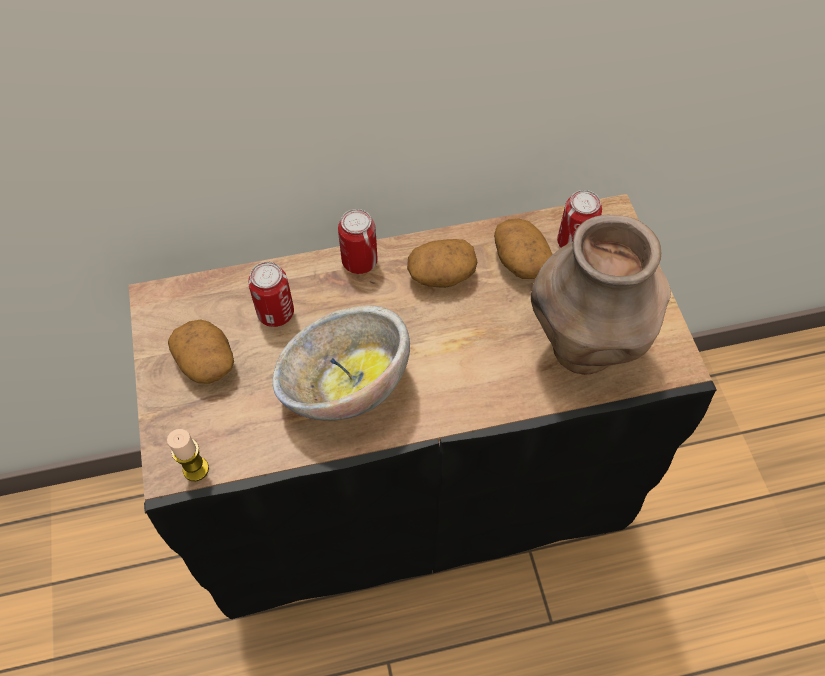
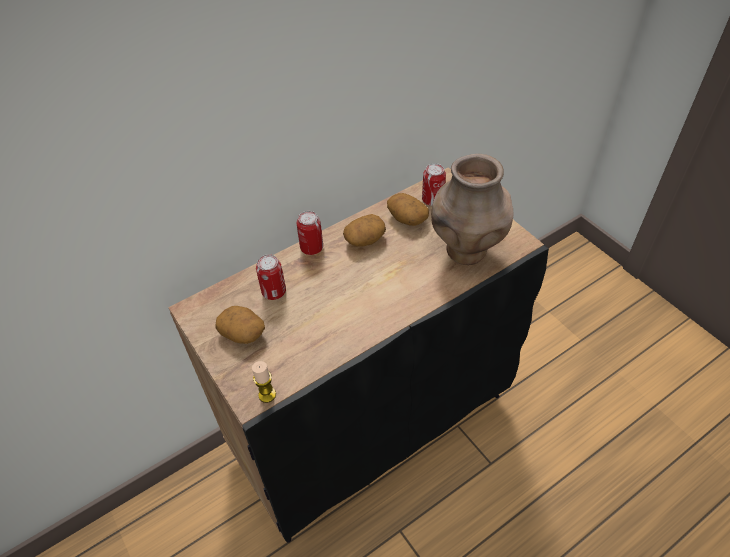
camera: 20 degrees left, 10 degrees down
bowl [273,305,410,421] -> none

